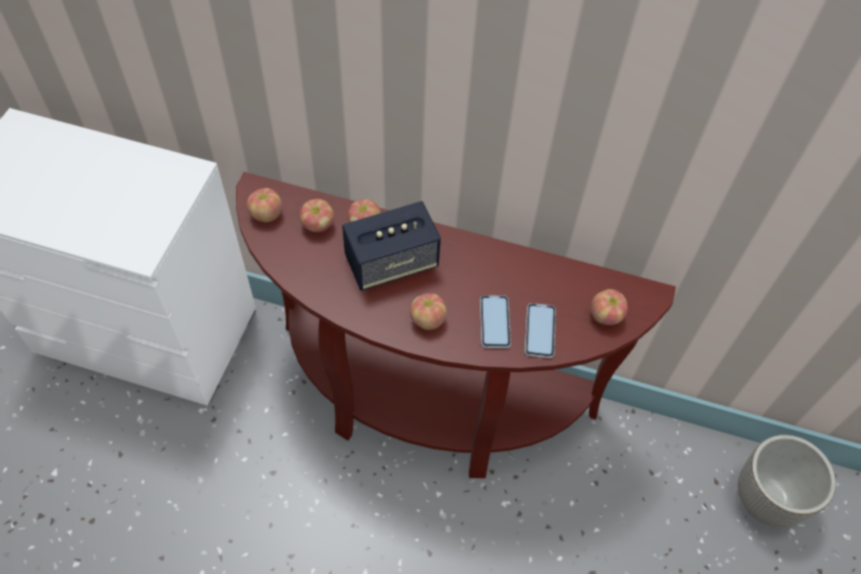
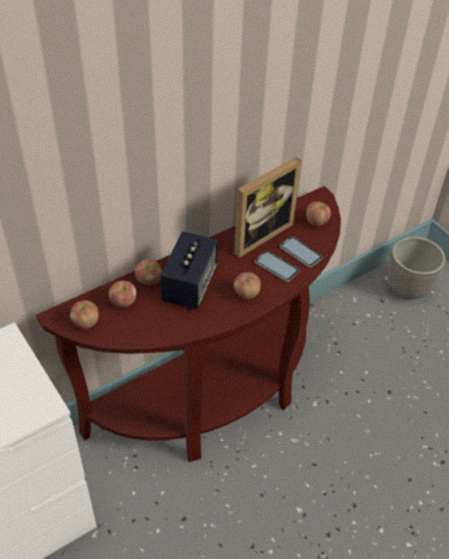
camera: 50 degrees left, 10 degrees down
none -> picture frame [234,157,301,258]

